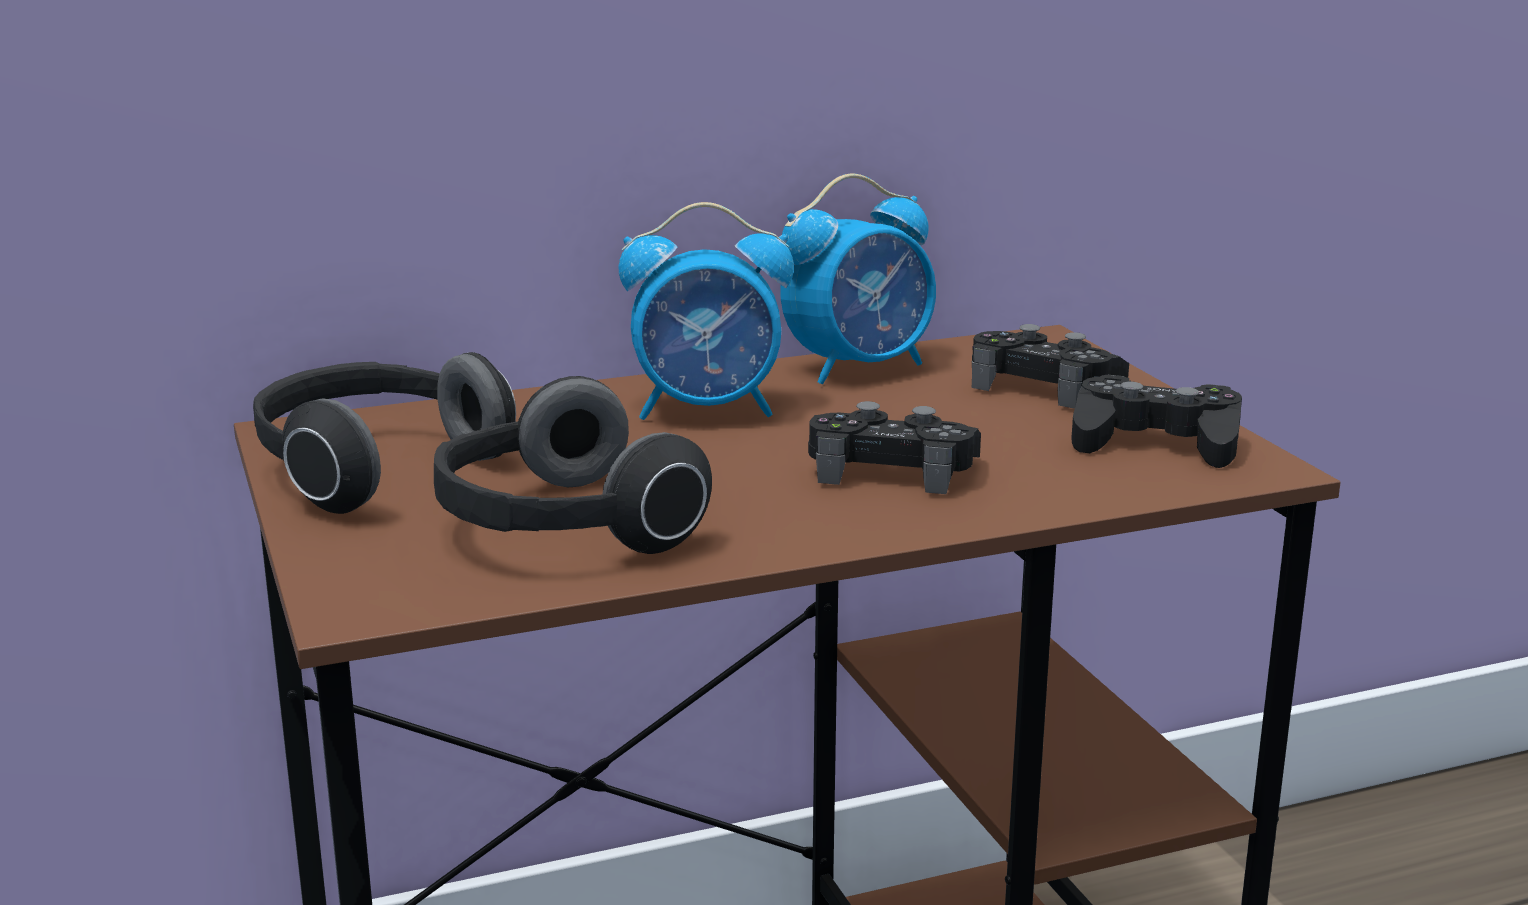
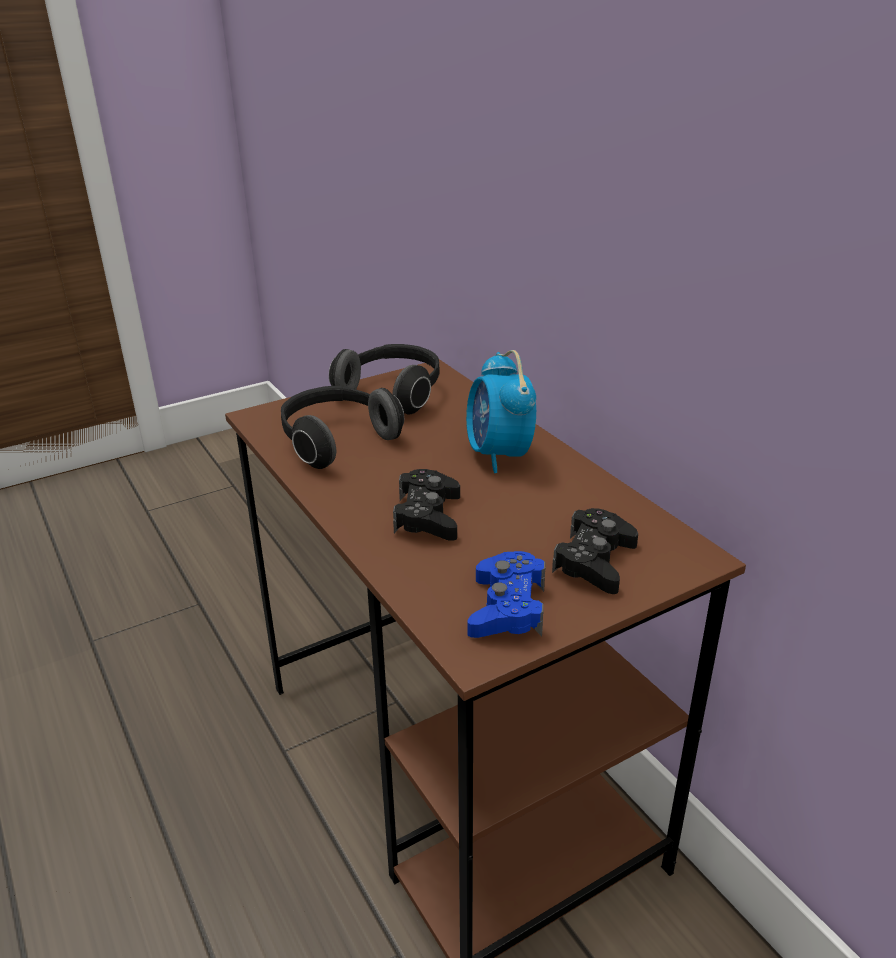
camera: 80 degrees right, 10 degrees up
alarm clock [781,173,936,385] -> none
black game controller [1071,375,1242,468] -> blue game controller [467,551,545,638]

